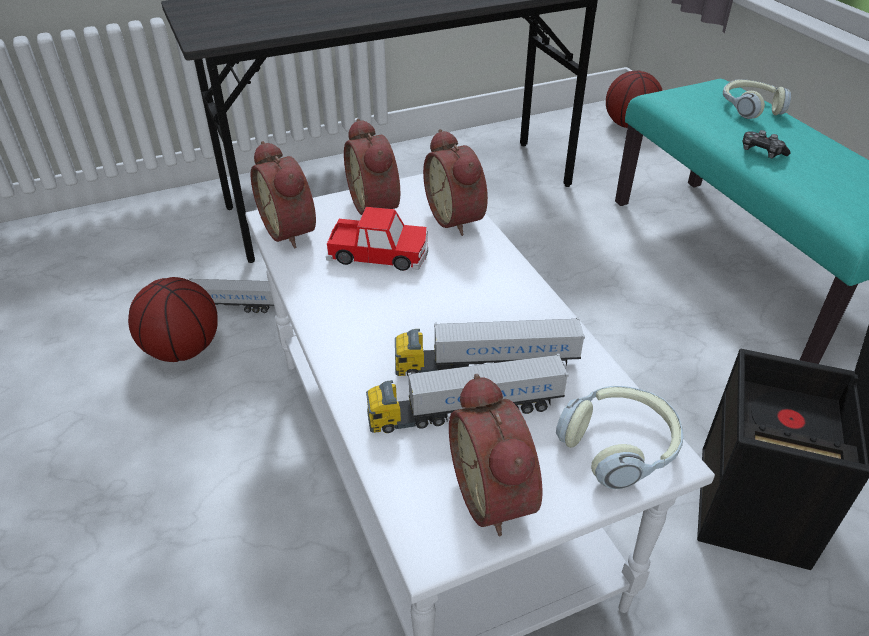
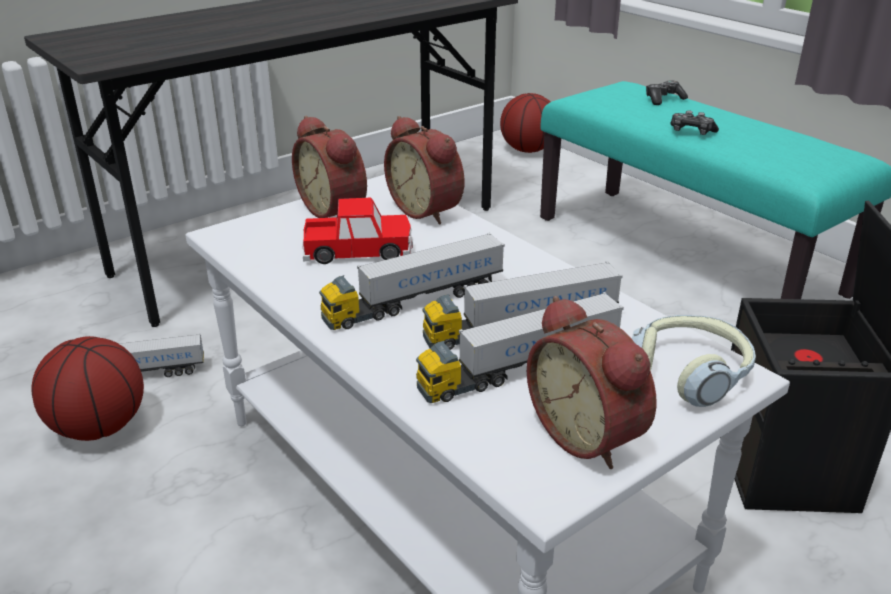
camera: 15 degrees left, 10 degrees down
alarm clock [251,141,316,249] -> none
headphones [723,79,791,119] -> game controller [646,81,688,105]
none -> toy truck [319,233,505,330]

